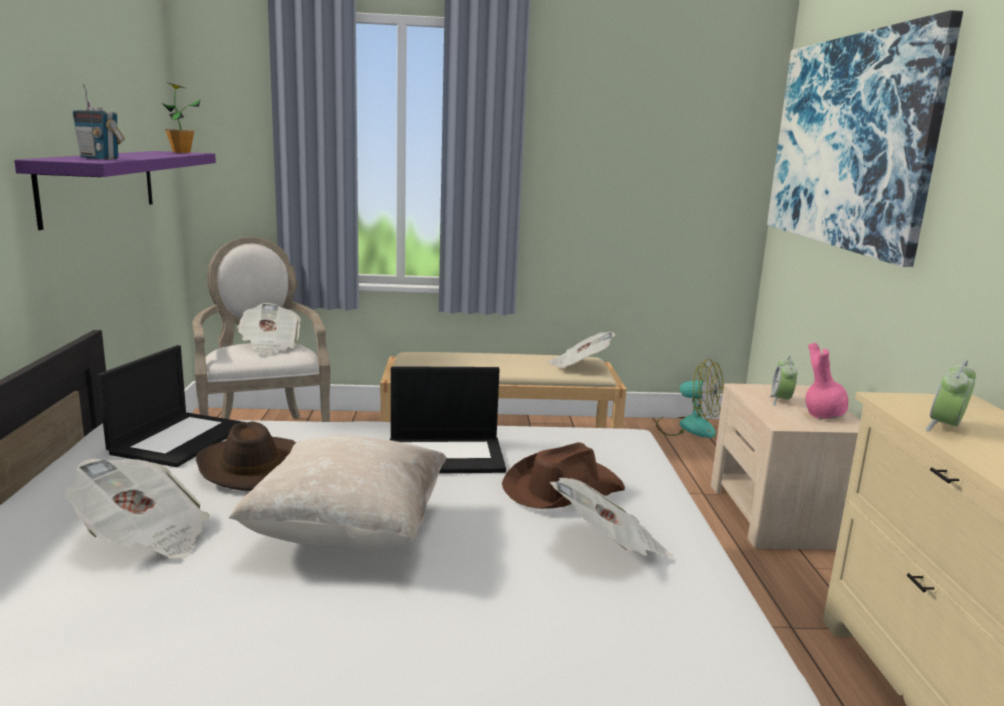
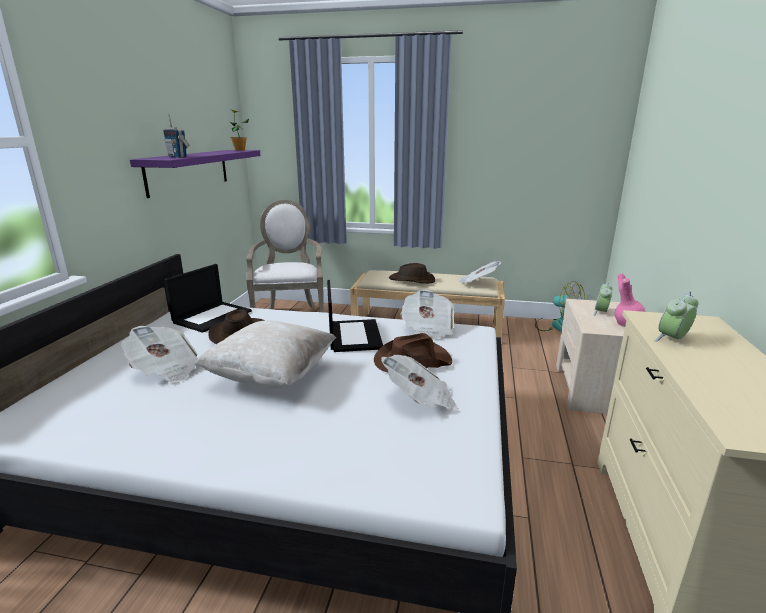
camera: 15 degrees right, 5 degrees up
newspaper [237,303,301,355] -> newspaper moved to [400,290,454,340]
laptop [390,366,506,474] -> laptop turned 105 degrees counterclockwise [327,280,383,352]
picture [767,10,963,267] -> none
none -> brown hat [389,263,435,283]

